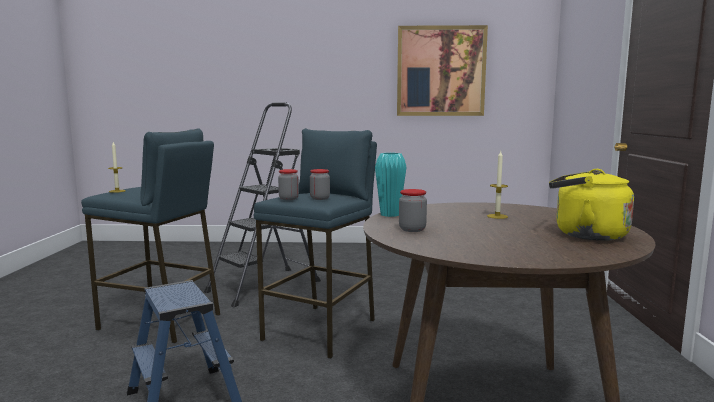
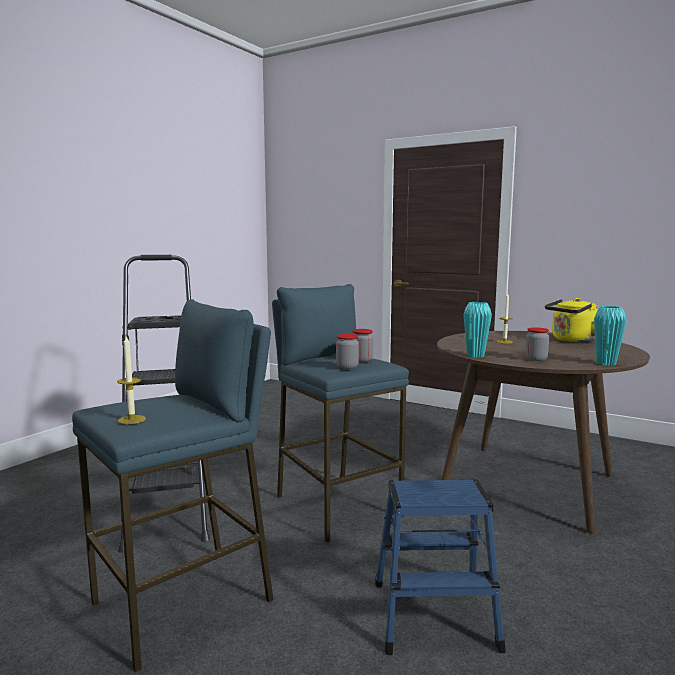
camera: 60 degrees left, 0 degrees up
picture [397,25,488,116] -> none
none -> turquoise vase [594,306,626,366]

